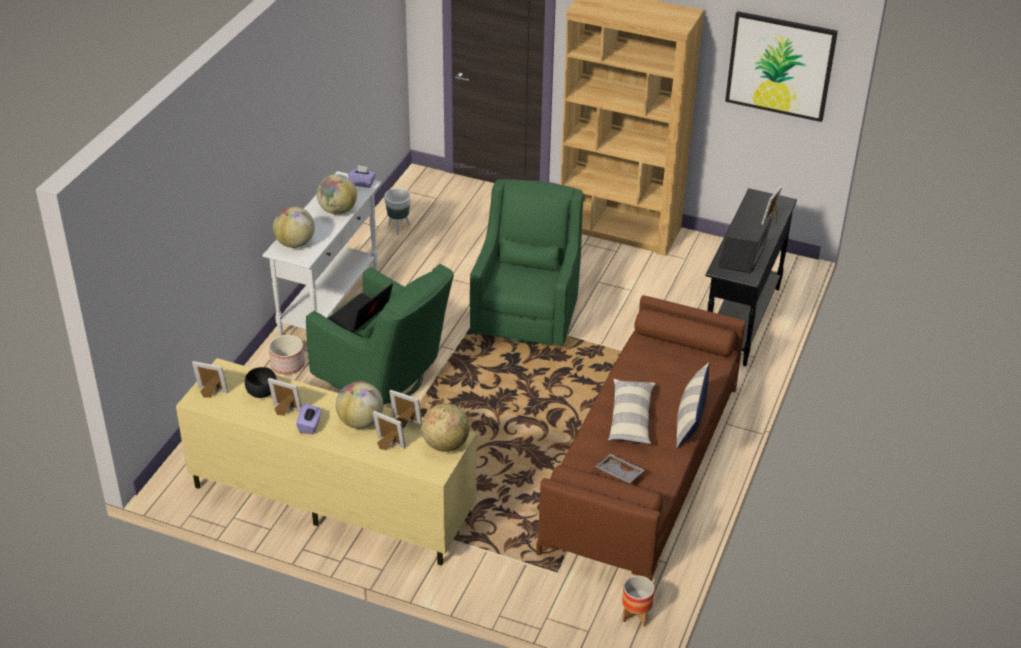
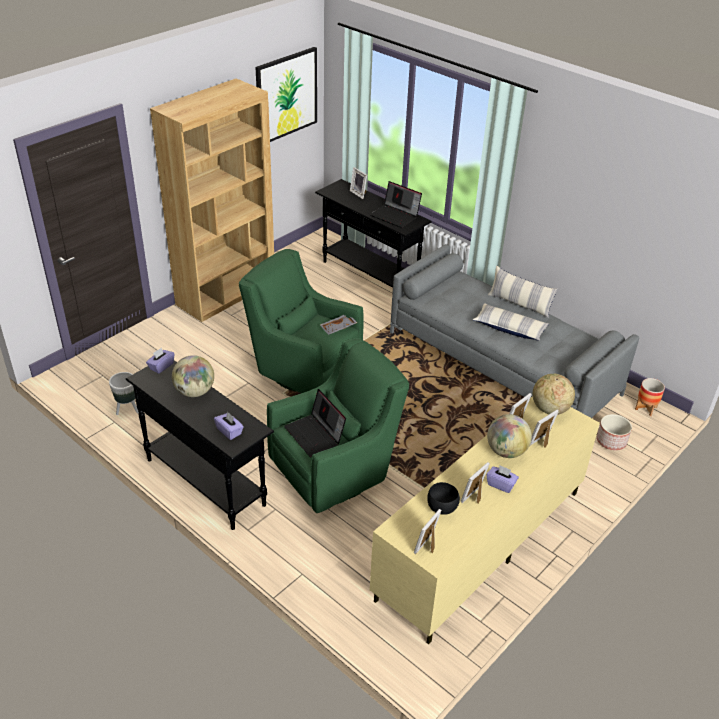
camera: 70 degrees left, 0 degrees up
white console table [262,171,382,336] -> black console table [126,360,274,530]
planter [269,335,305,374] -> planter moved to [597,414,632,450]
globe [273,206,315,248] -> purple tissue box [214,411,244,440]
brown sofa [536,295,746,581] -> grey sofa [390,244,639,418]
grey tray [595,454,645,483] -> grey tray moved to [320,315,357,335]

